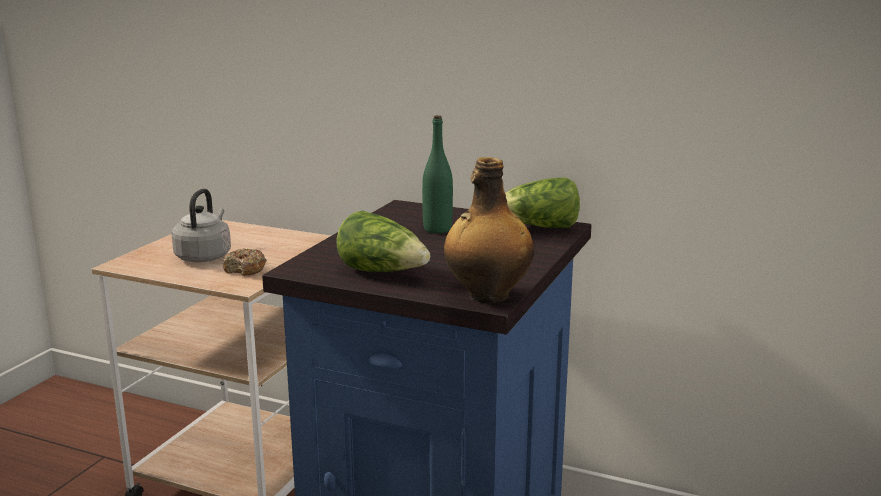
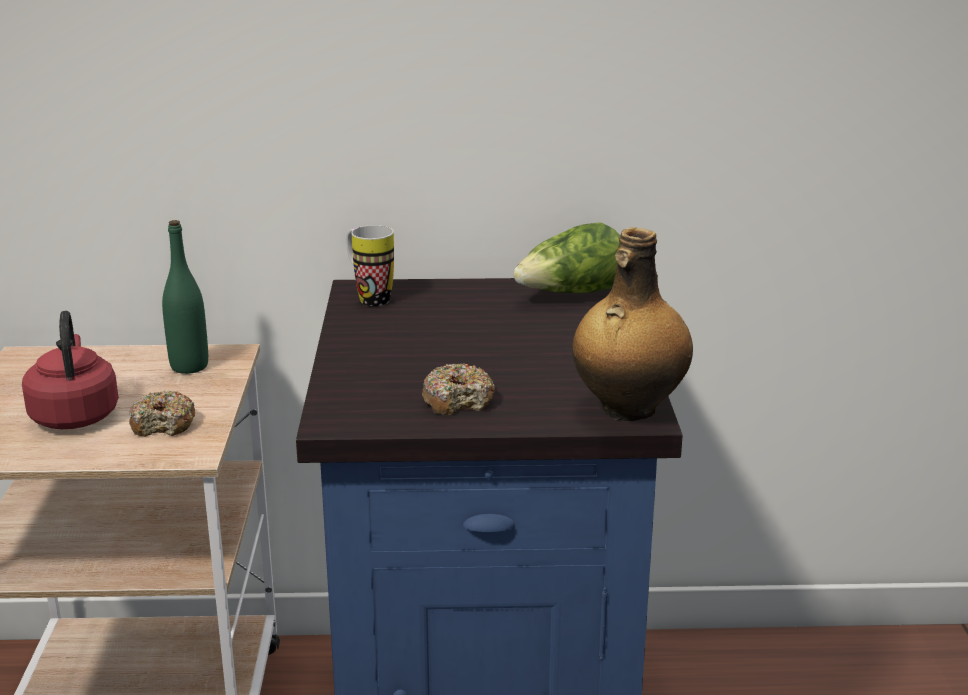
camera: 25 degrees left, 5 degrees up
grey kettle [171,188,231,262] -> red kettle [22,311,119,429]
lettuce [336,210,430,272] -> donut [422,363,495,415]
green bottle [422,115,453,233] -> green bottle moved to [162,220,208,374]
none -> mug [346,225,394,306]

